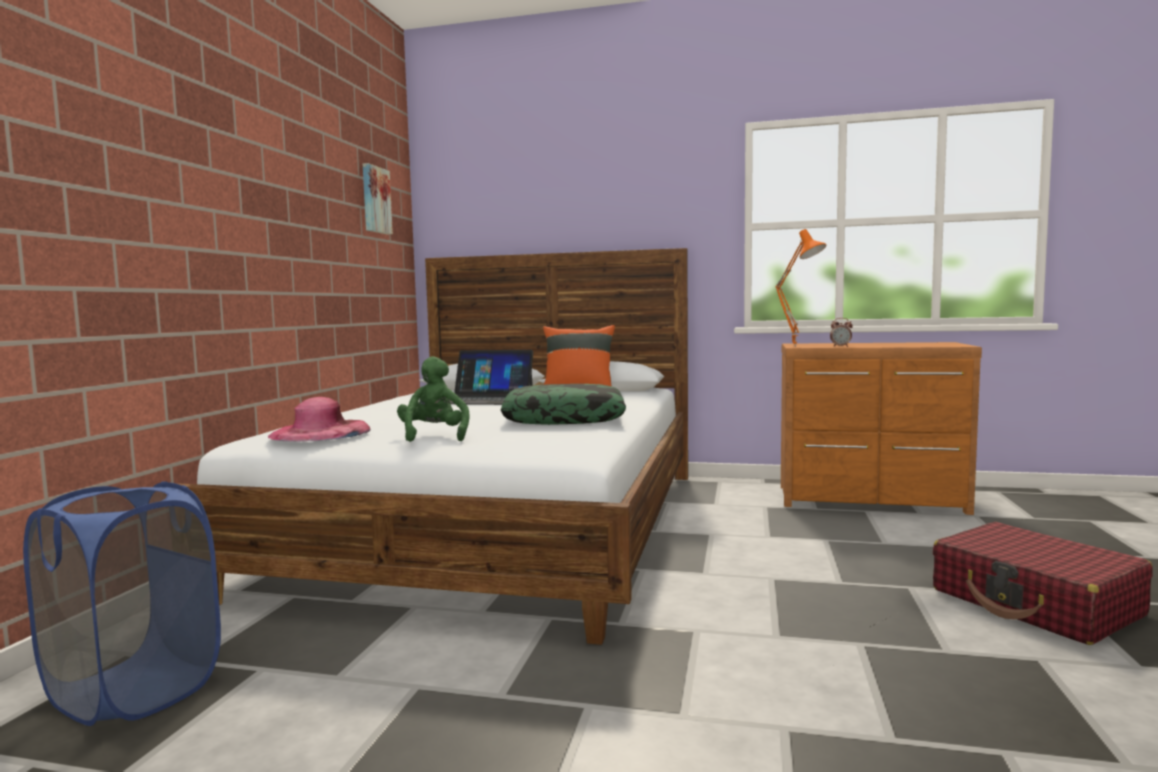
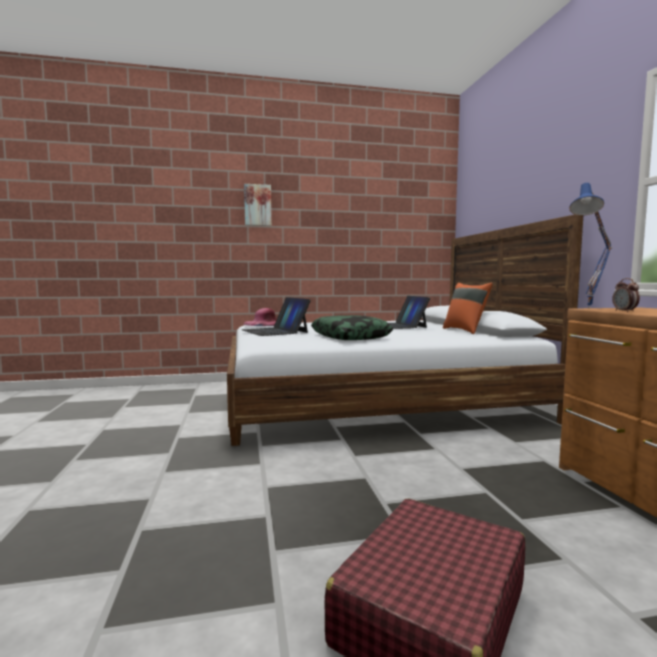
camera: 65 degrees right, 0 degrees up
blue laundry basket [23,481,221,726] -> none
picture [363,163,393,234] -> picture moved to [244,184,272,226]
green plush toy [397,356,470,442] -> laptop [241,297,311,336]
orange table lamp [776,229,826,347] -> blue table lamp [569,183,612,307]

